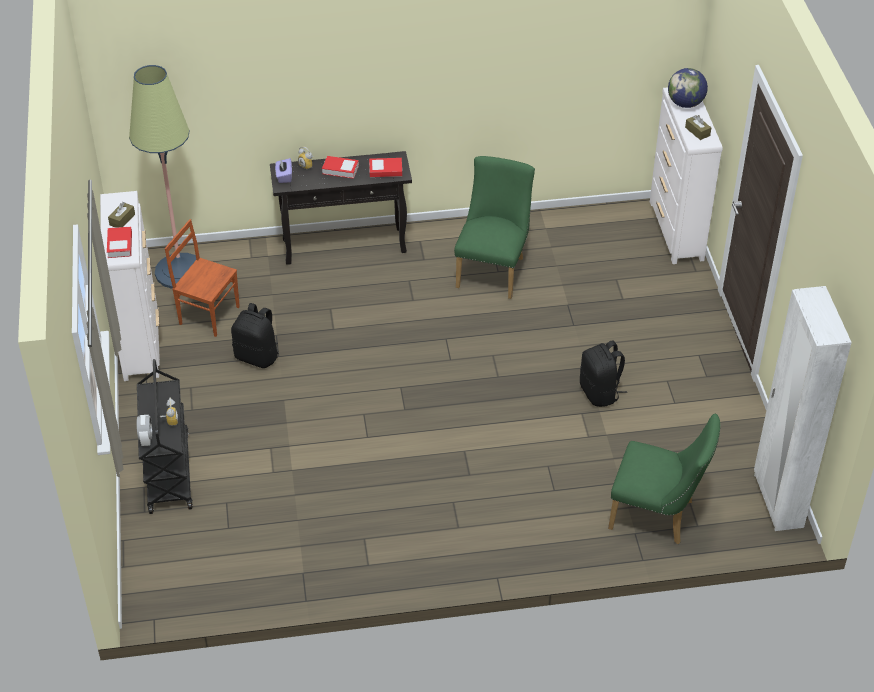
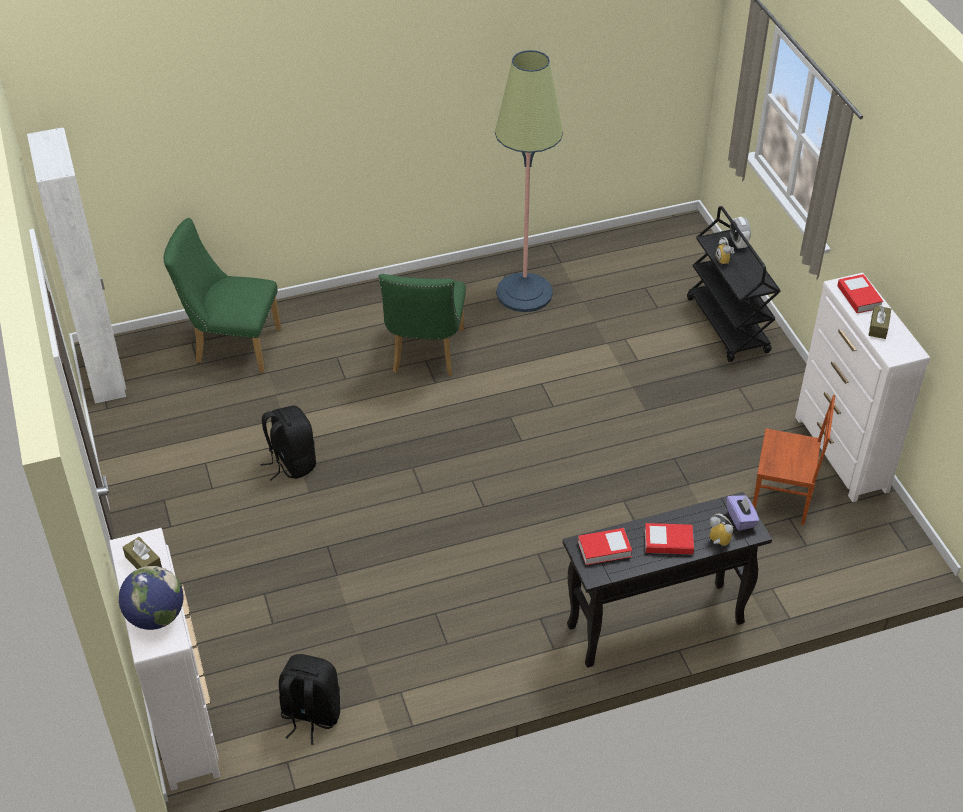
camera: 170 degrees right, 0 degrees up
floor lamp [129,65,196,289] -> floor lamp moved to [495,50,563,312]
black backpack [231,303,278,368] -> black backpack moved to [279,654,340,745]
green chair [454,156,535,299] -> green chair moved to [378,274,466,376]

